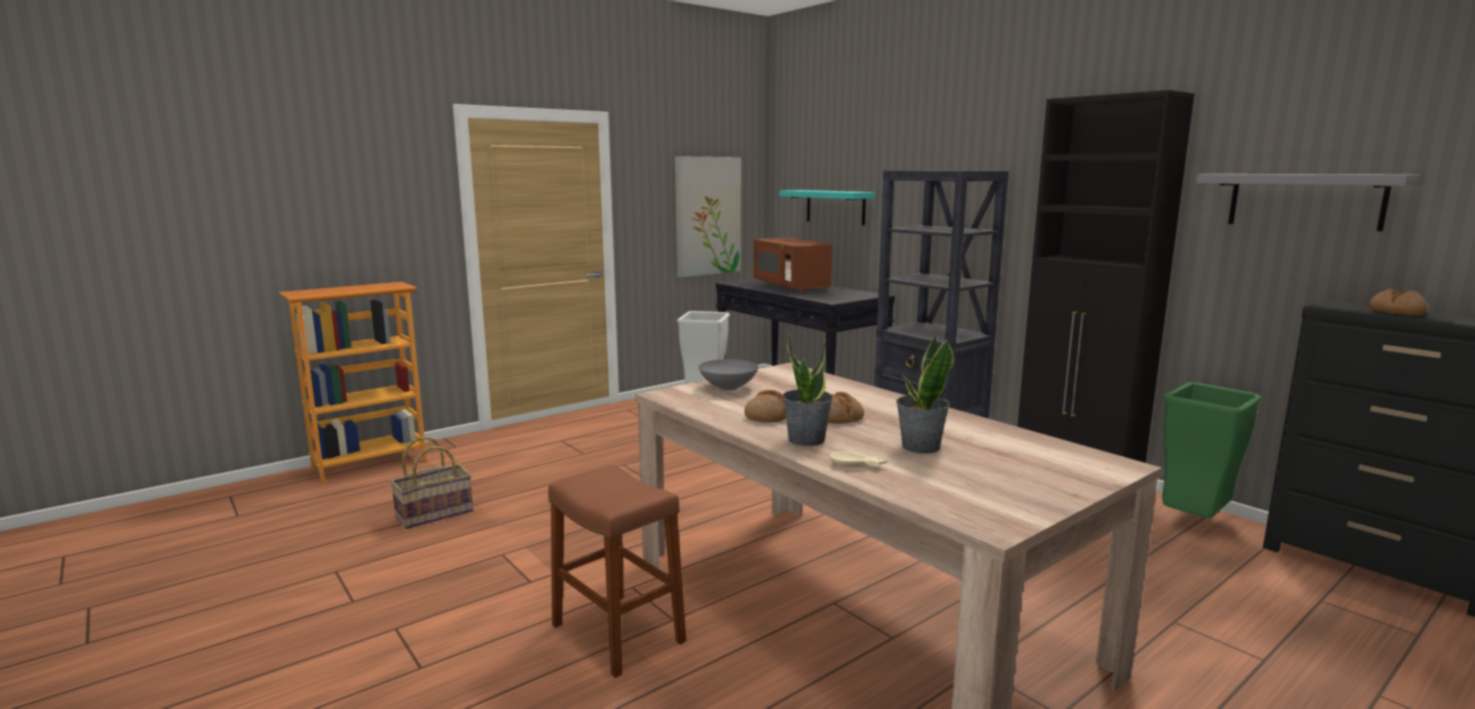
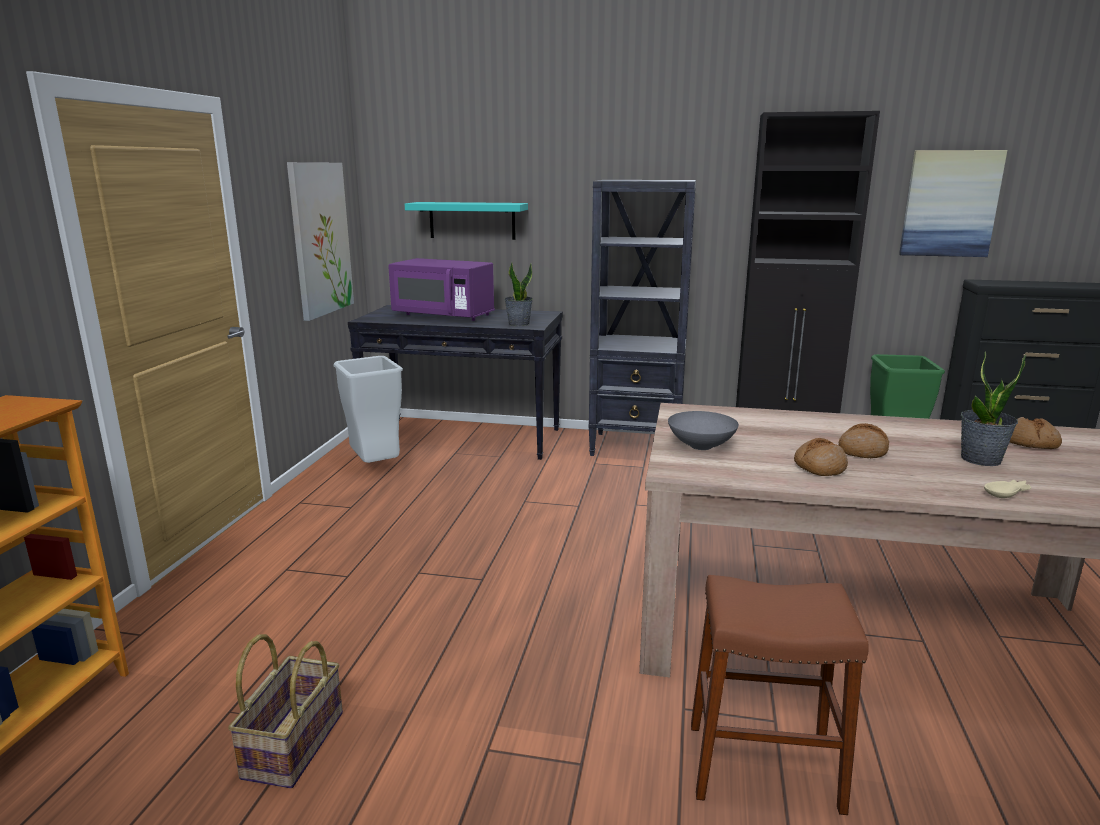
camera: 40 degrees left, 5 degrees up
brown microwave [754,238,832,293] -> purple microwave [388,258,495,321]
potted plant [783,333,833,446] -> potted plant moved to [504,262,533,326]
grey shelf [1196,174,1421,231] -> picture [899,150,1007,257]
bread [1368,288,1427,316] -> bread moved to [1010,417,1062,449]

